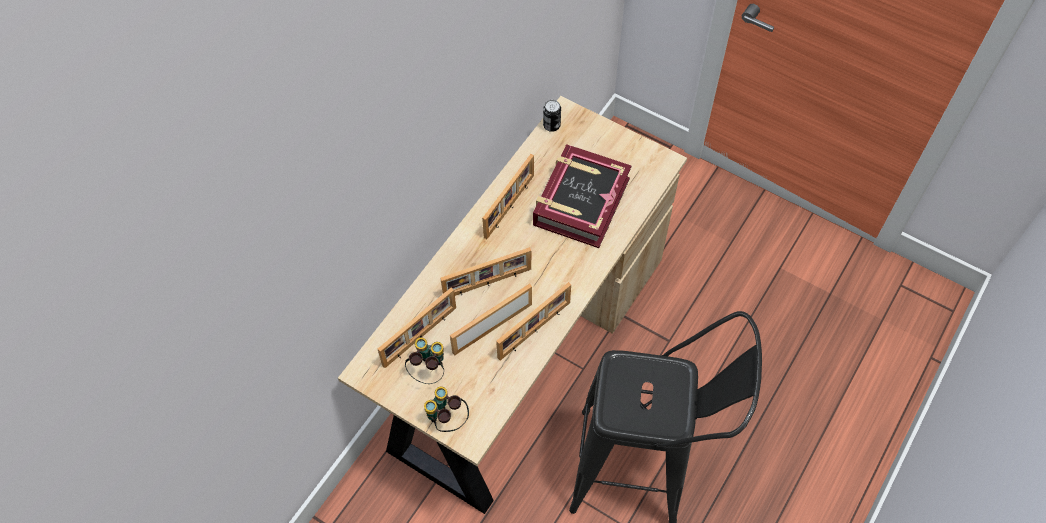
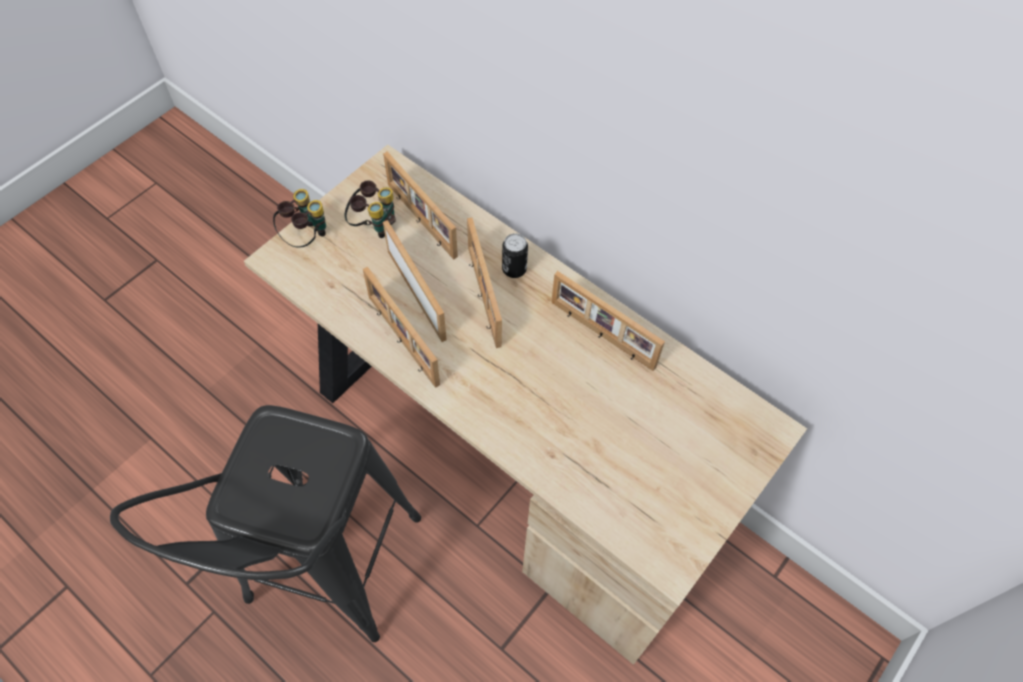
camera: 95 degrees right, 0 degrees up
book [533,144,631,248] -> none
can [543,100,561,132] -> can moved to [502,233,528,278]

